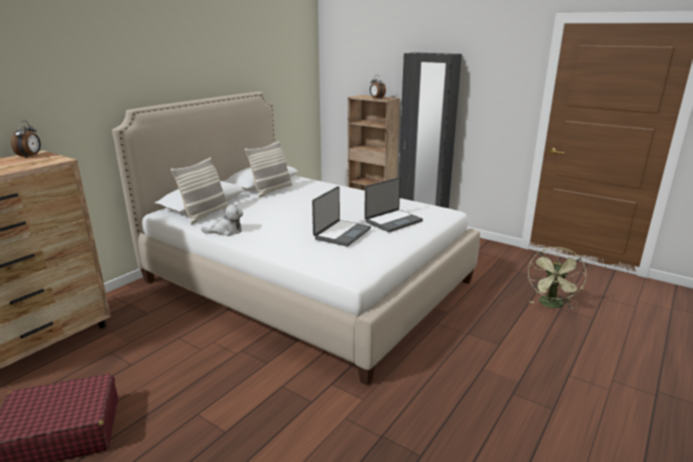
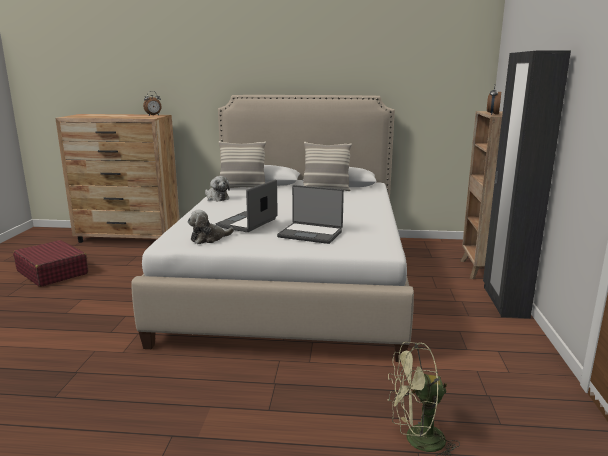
camera: 60 degrees right, 5 degrees down
laptop [312,186,371,247] -> laptop turned 120 degrees clockwise [216,180,278,232]
none -> plush toy [188,210,234,244]

